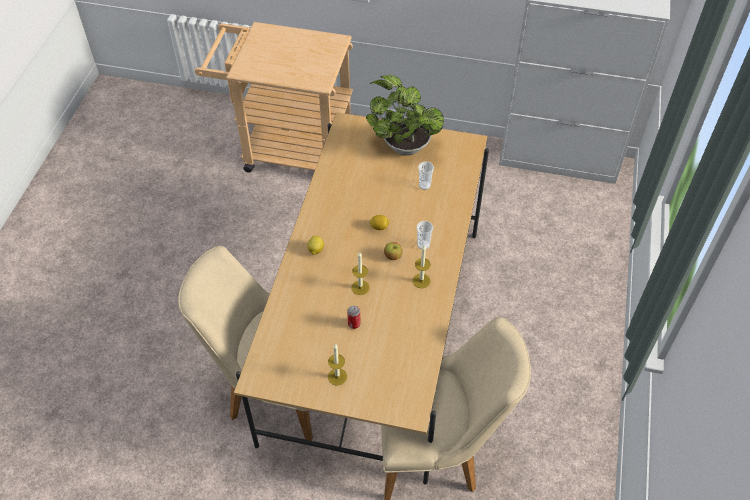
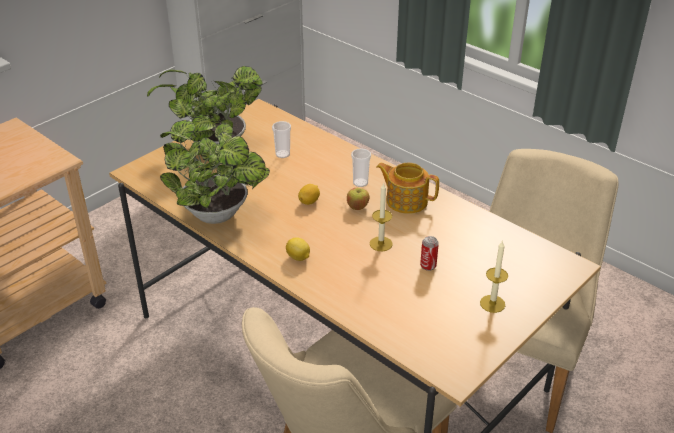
camera: 60 degrees left, 15 degrees down
candle [412,246,430,288] -> teapot [376,163,439,214]
none -> potted plant [160,120,270,224]

